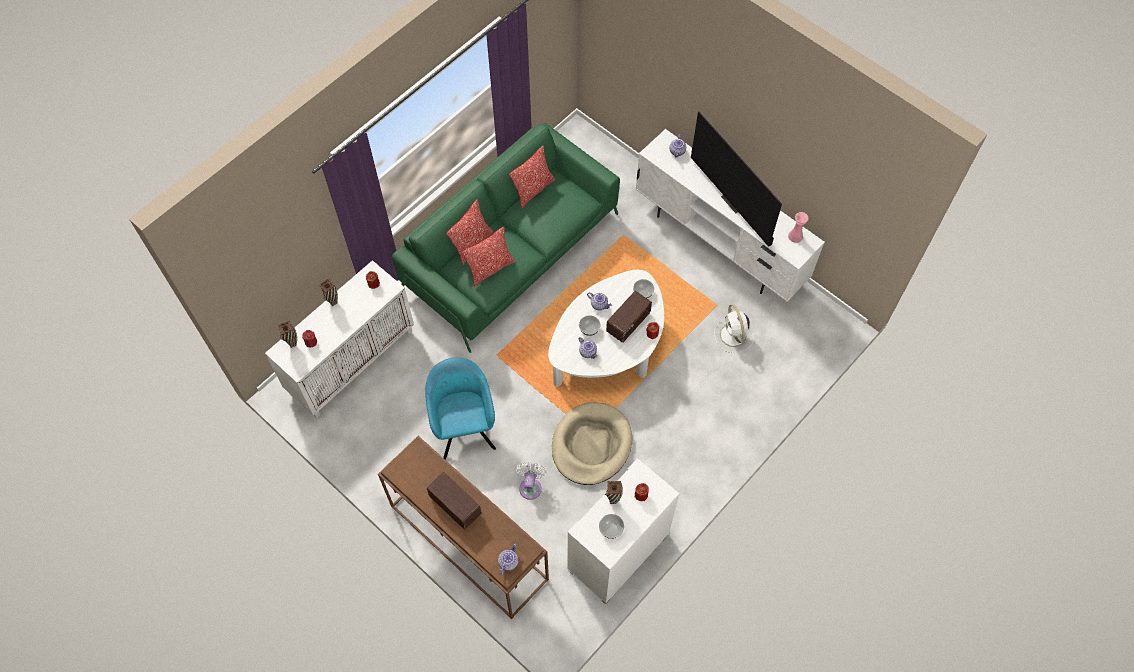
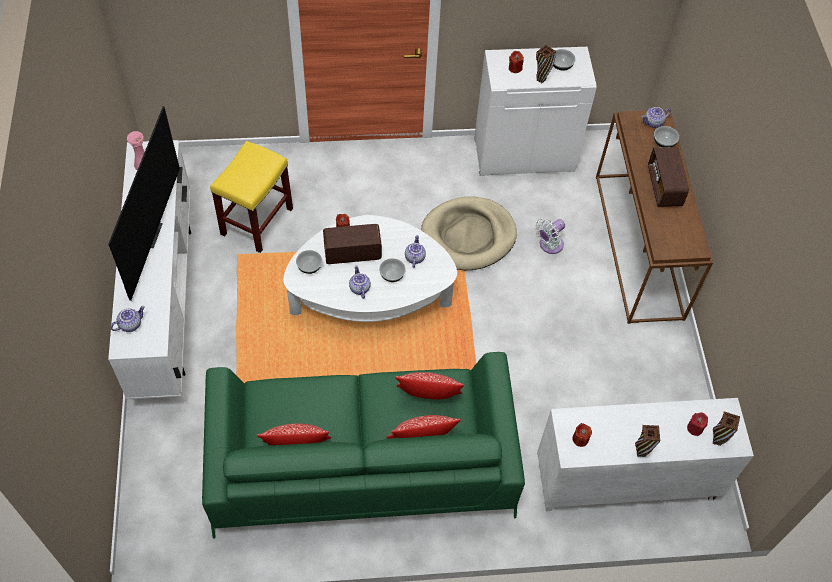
camera: 140 degrees left, 5 degrees down
turquoise armchair [425,357,496,459] -> none
white fan [715,304,754,353] -> yellow stool [210,141,293,253]
none -> bowl [654,126,679,148]

